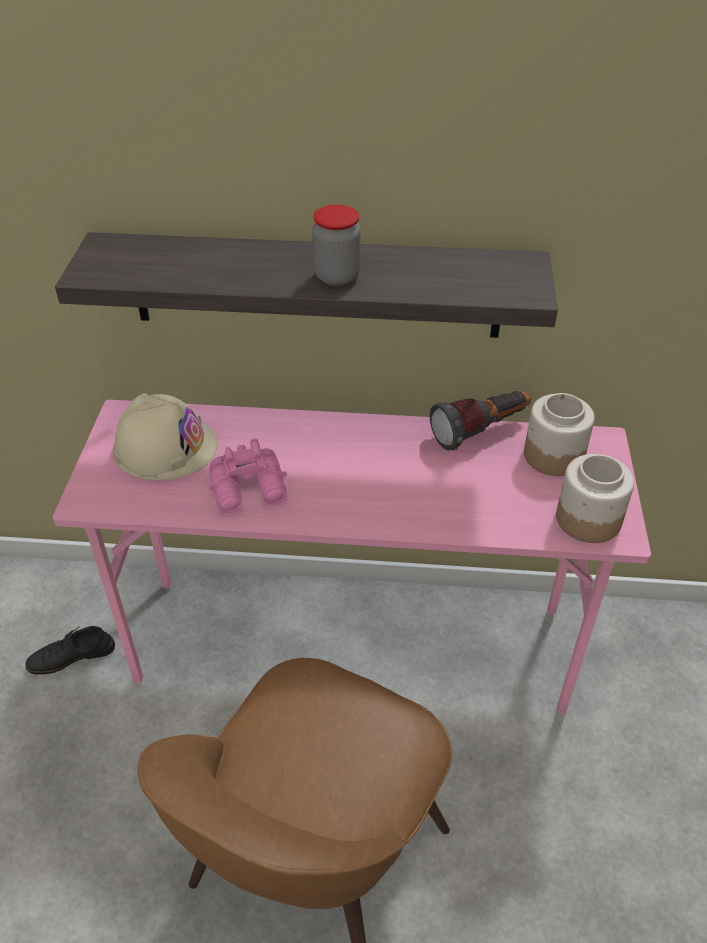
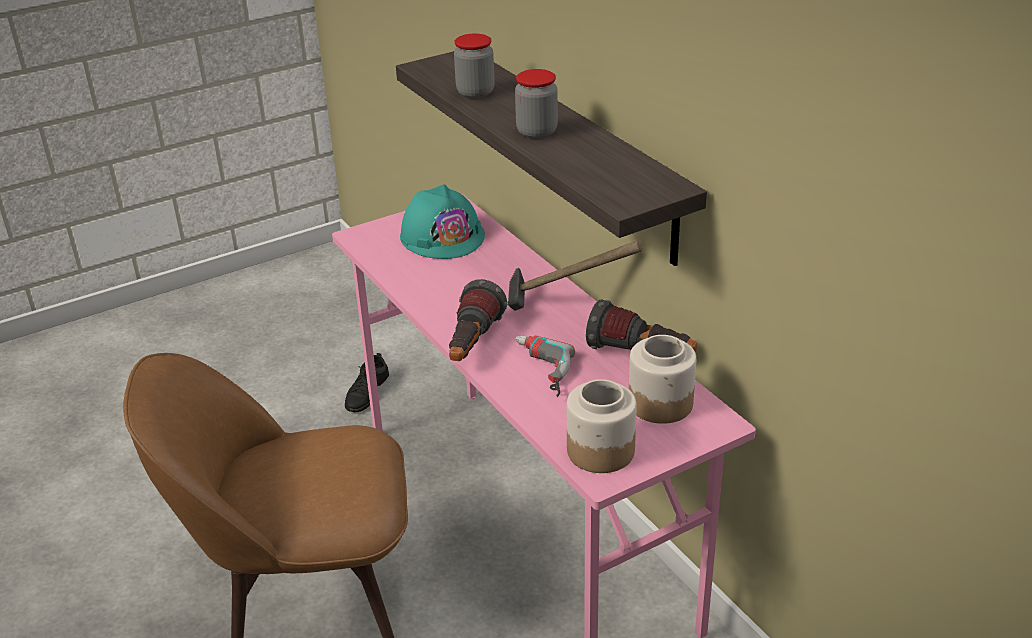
camera: 55 degrees right, 10 degrees down
black shoe [25,626,115,675] -> black shoe turned 105 degrees counterclockwise [345,353,389,412]
beige hard hat [113,393,218,480] -> turquoise hard hat [400,184,485,259]
pink binoculars [209,438,287,513] -> none
none -> flashlight [449,279,507,361]
none -> jar [454,34,495,99]
none -> hammer [508,240,643,311]
none -> power drill [515,335,575,397]

